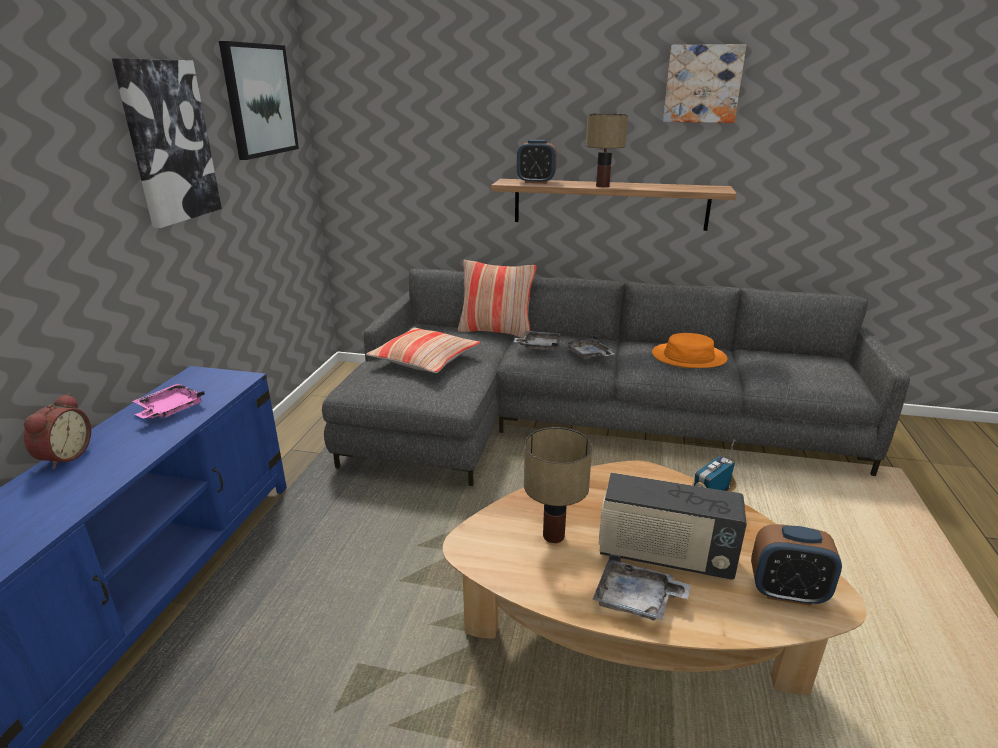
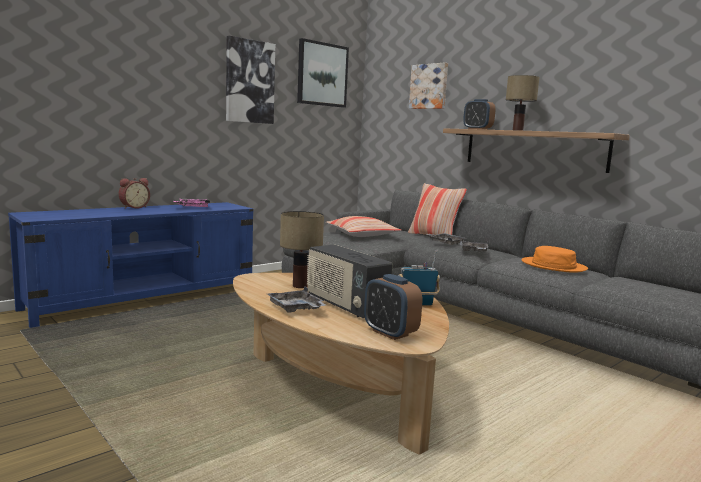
camera: 35 degrees right, 15 degrees down
picture [663,44,747,123] -> picture moved to [409,62,448,109]

